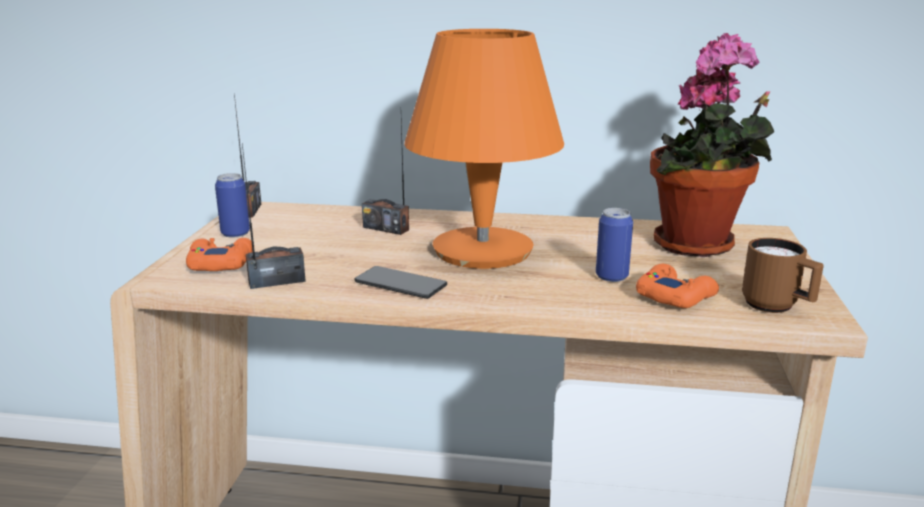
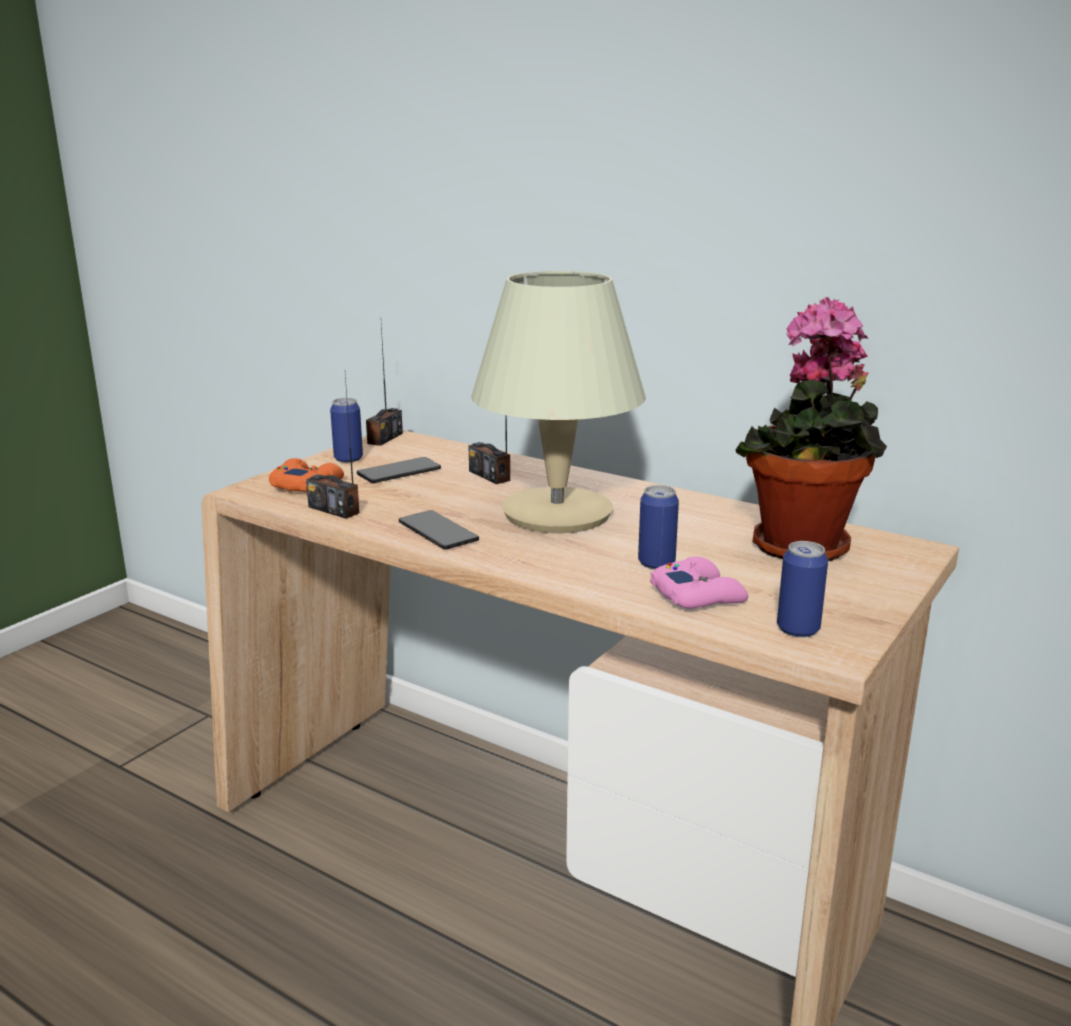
camera: 25 degrees right, 0 degrees up
radio [242,144,306,289] -> radio turned 150 degrees counterclockwise [306,376,360,519]
orange table lamp [404,29,564,269] -> beige table lamp [471,271,646,533]
orange game controller [636,264,719,308] -> pink game controller [650,557,748,609]
brown mug [742,238,824,313] -> can [777,541,828,638]
none -> phone [357,457,441,483]

